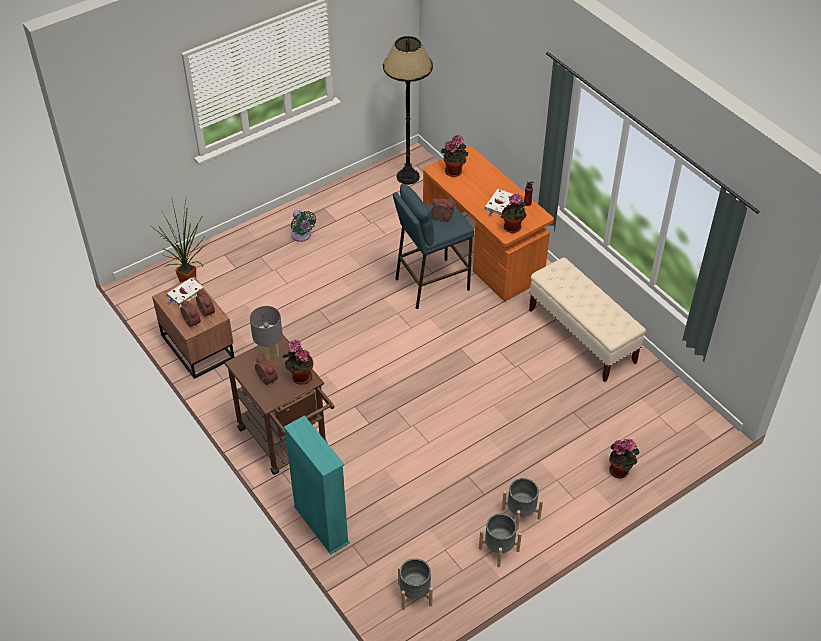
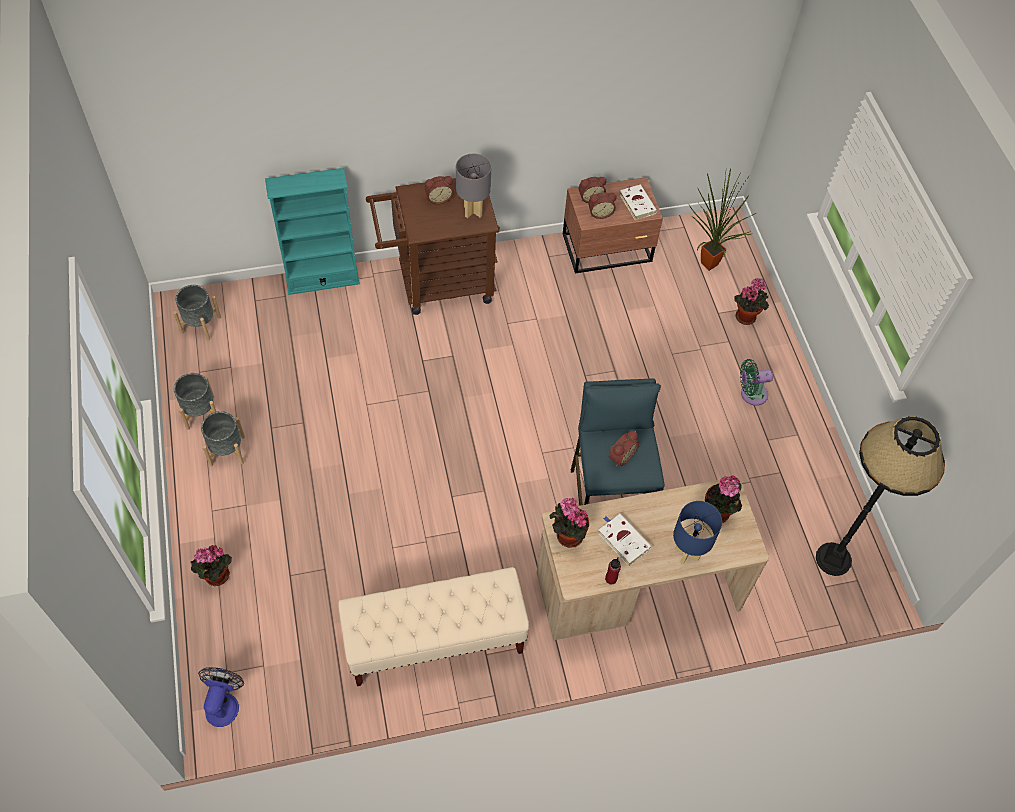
camera: 110 degrees right, 10 degrees up
potted plant [283,340,313,384] -> potted plant moved to [734,278,769,325]
orange desk [423,146,554,301] -> beige desk [537,477,769,640]
none -> fan [198,667,244,727]
none -> blue table lamp [673,501,722,564]

